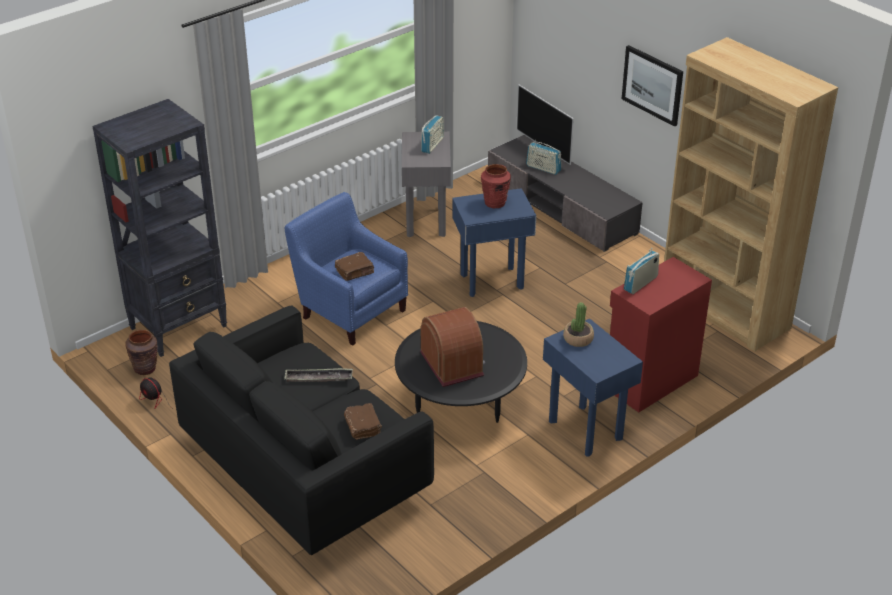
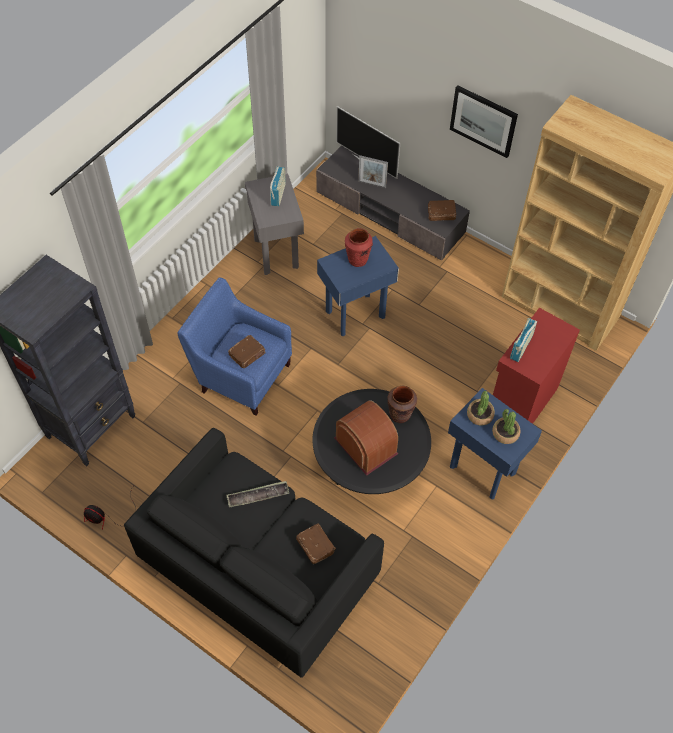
camera: 15 degrees left, 20 degrees up
brown vase [125,330,157,375] -> brown vase moved to [387,386,417,423]
radio [526,140,561,175] -> picture frame [358,155,388,188]
none -> brown book [428,200,456,221]
none -> potted plant [492,409,521,444]

